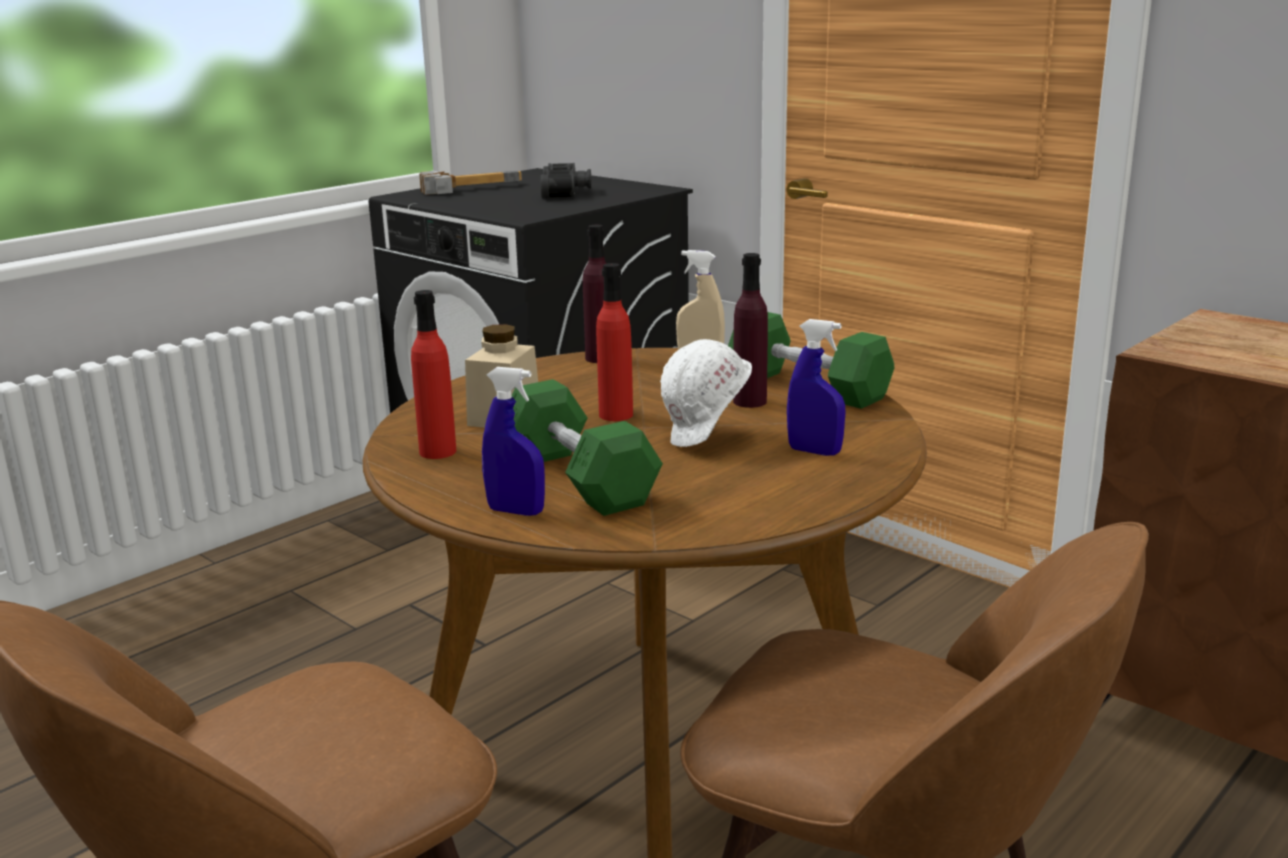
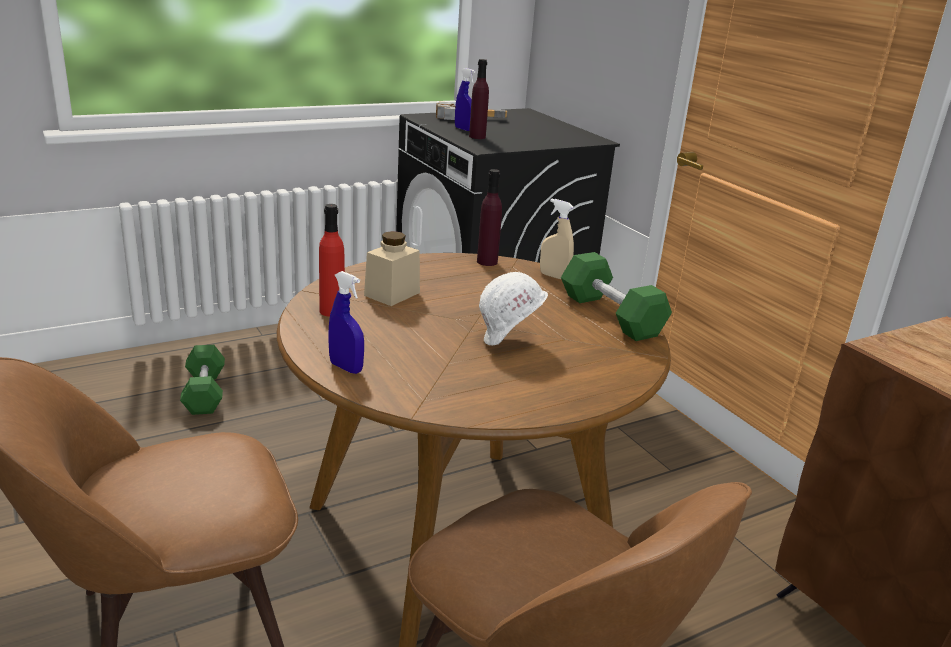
camera: 15 degrees right, 5 degrees up
green dumbbell [512,379,663,516] -> green dumbbell moved to [180,345,225,415]
black binoculars [541,163,591,198] -> none
red bottle [596,263,633,421] -> none
purple bottle [733,253,768,408] -> purple bottle moved to [469,59,489,139]
blue spray bottle [787,319,846,456] -> blue spray bottle moved to [455,68,475,131]

